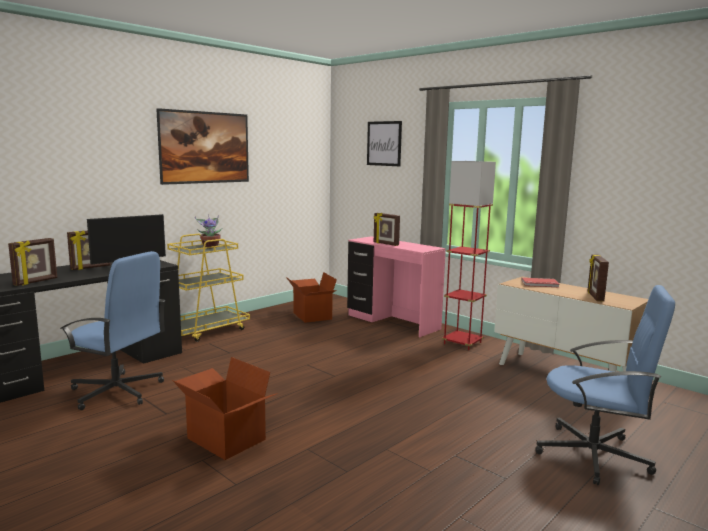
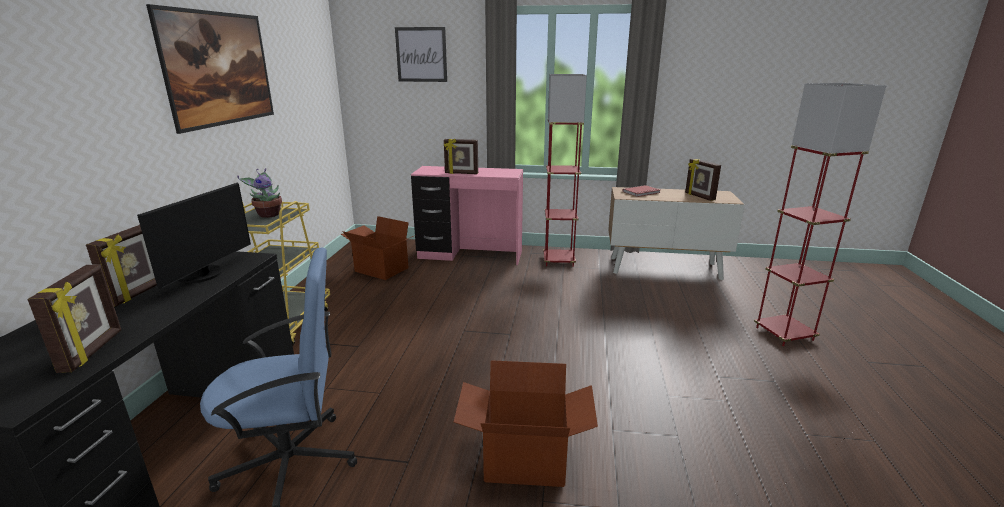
camera: 35 degrees left, 10 degrees up
blue office chair [535,285,675,485] -> red floor lamp [754,83,886,346]

